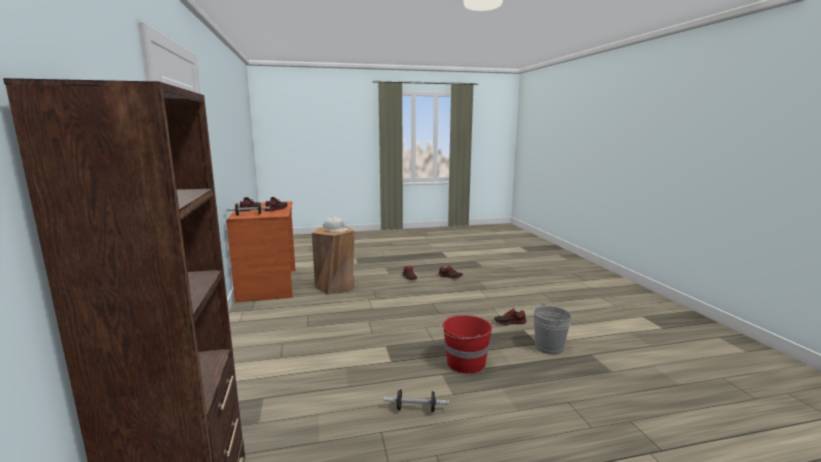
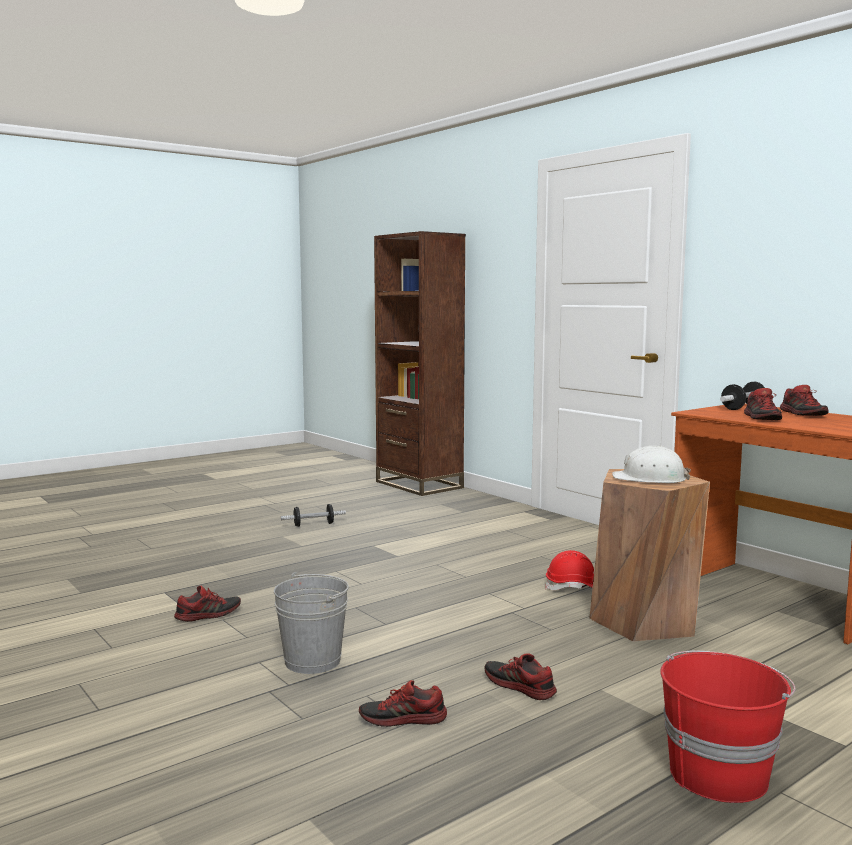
camera: 155 degrees right, 5 degrees down
red bucket [440,314,492,374] -> red bucket moved to [660,651,795,803]
grey bucket [533,303,572,355] -> grey bucket moved to [274,572,349,674]
none -> red hard hat [545,550,594,590]

